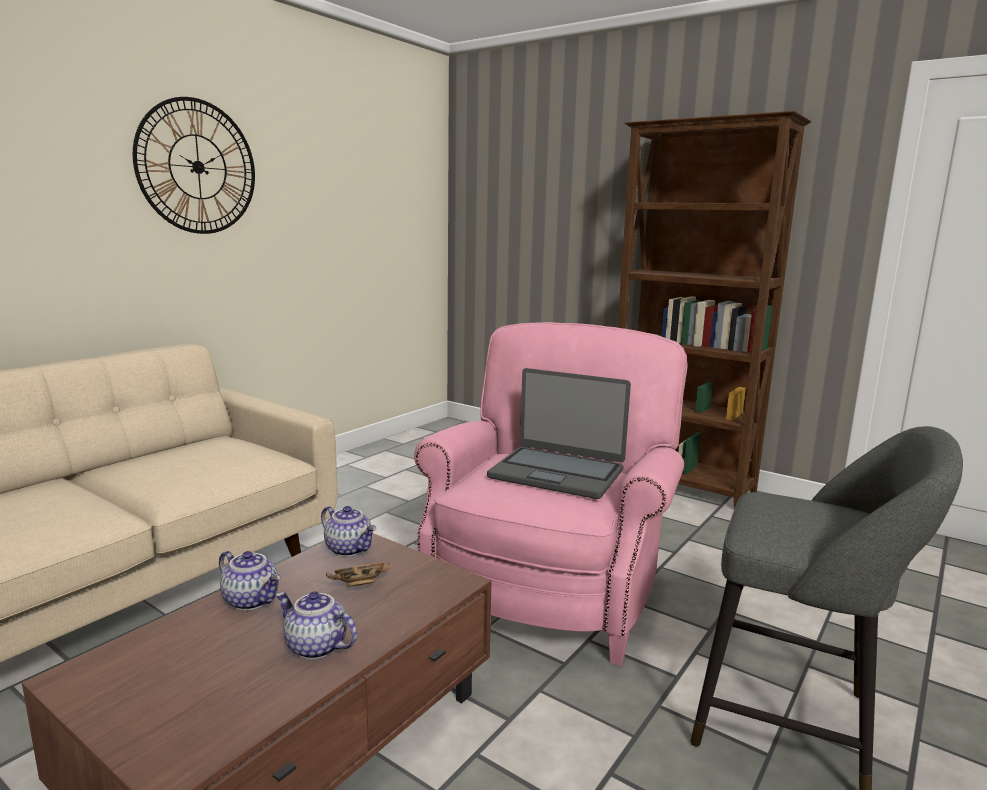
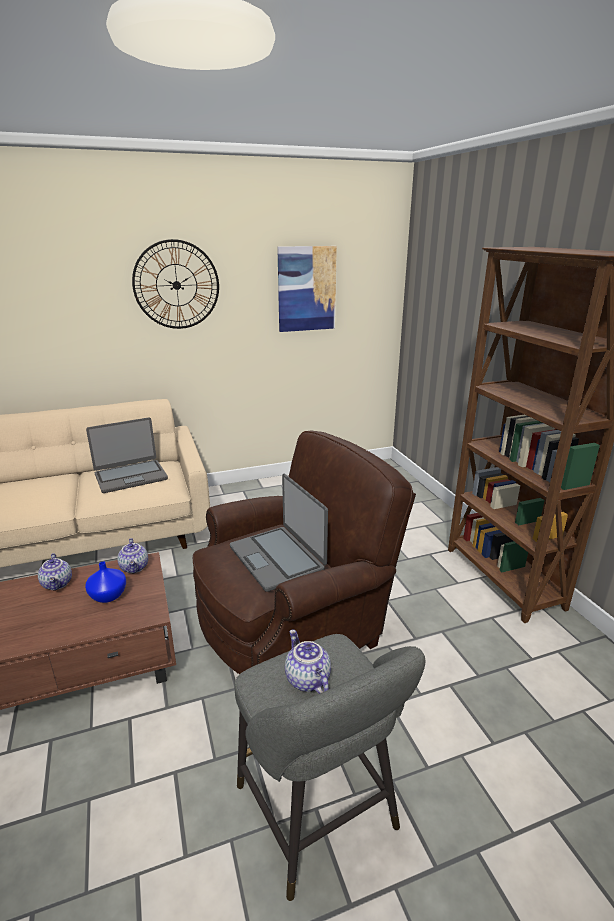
camera: 35 degrees right, 10 degrees up
teapot [276,591,357,659] -> teapot moved to [285,629,331,694]
bowl [326,562,392,587] -> blue vase [85,562,126,603]
pink armchair [414,322,687,666] -> brown armchair [193,430,416,674]
none -> laptop [86,417,168,493]
none -> picture [277,246,337,332]

